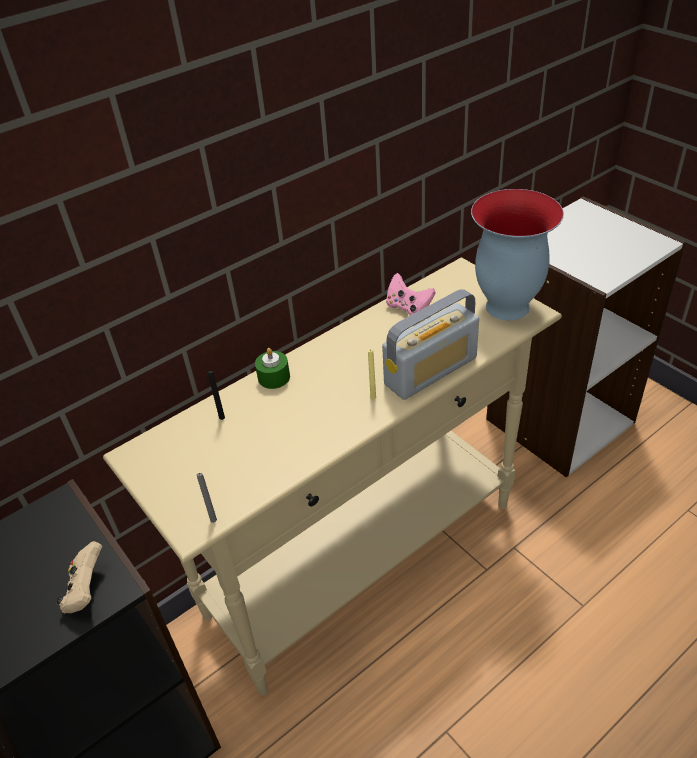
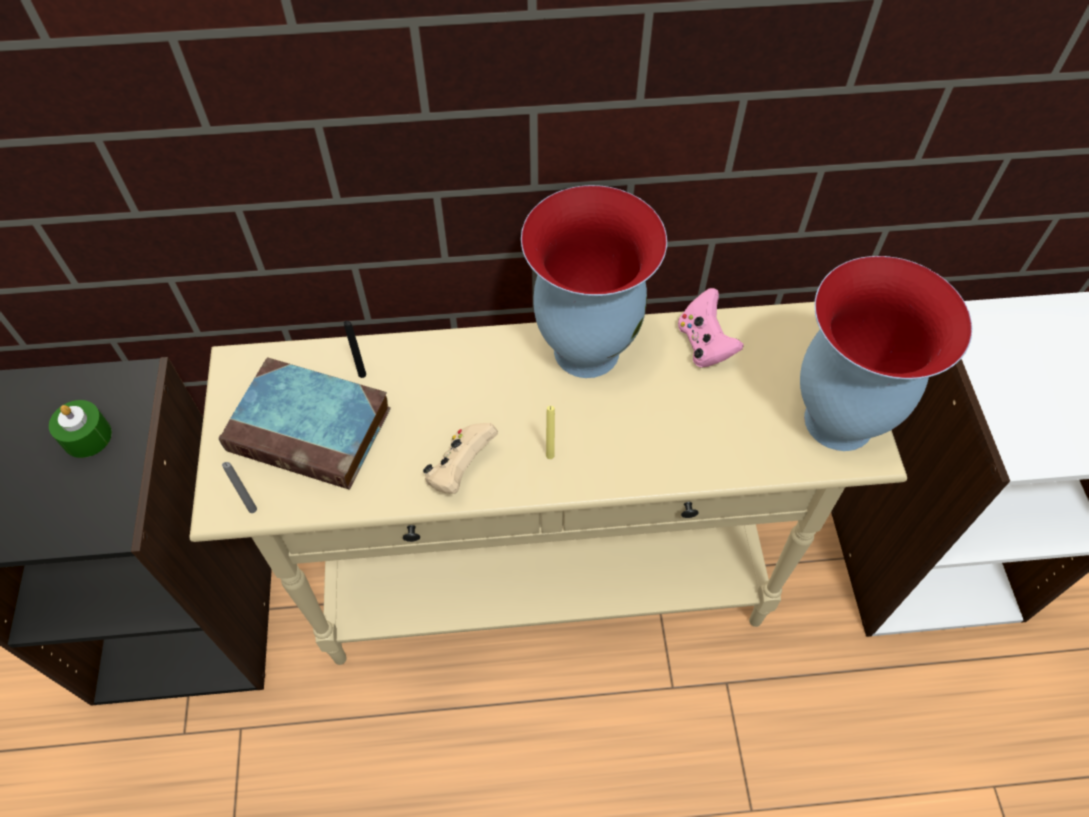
camera: 30 degrees right, 15 degrees up
beige game controller [56,541,102,614] -> beige game controller moved to [423,423,498,494]
green candle [255,348,290,389] -> green candle moved to [49,400,112,458]
radio [382,289,479,400] -> none
none -> book [219,357,391,490]
none -> vase [521,185,667,378]

